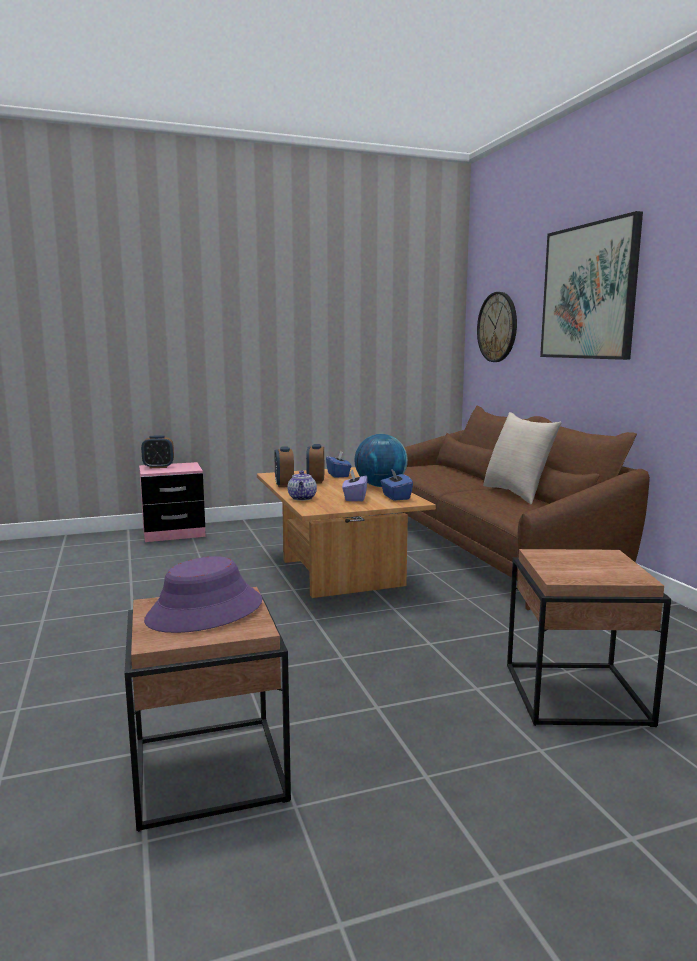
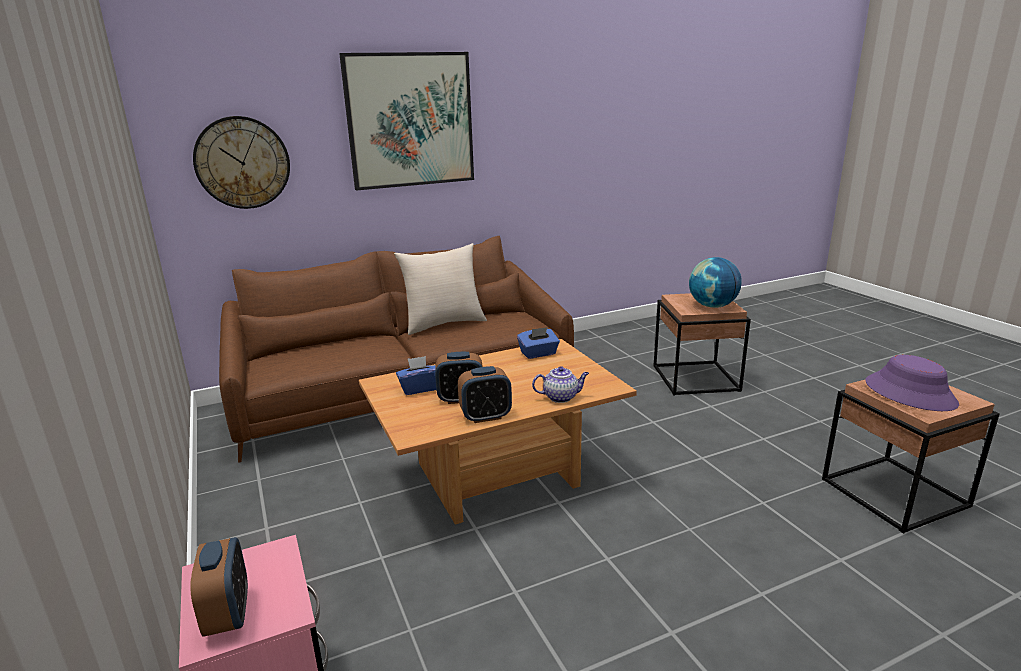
camera: 95 degrees left, 10 degrees up
purple tissue box [342,469,368,501] -> none
globe [355,434,408,487] -> globe moved to [689,257,742,308]

